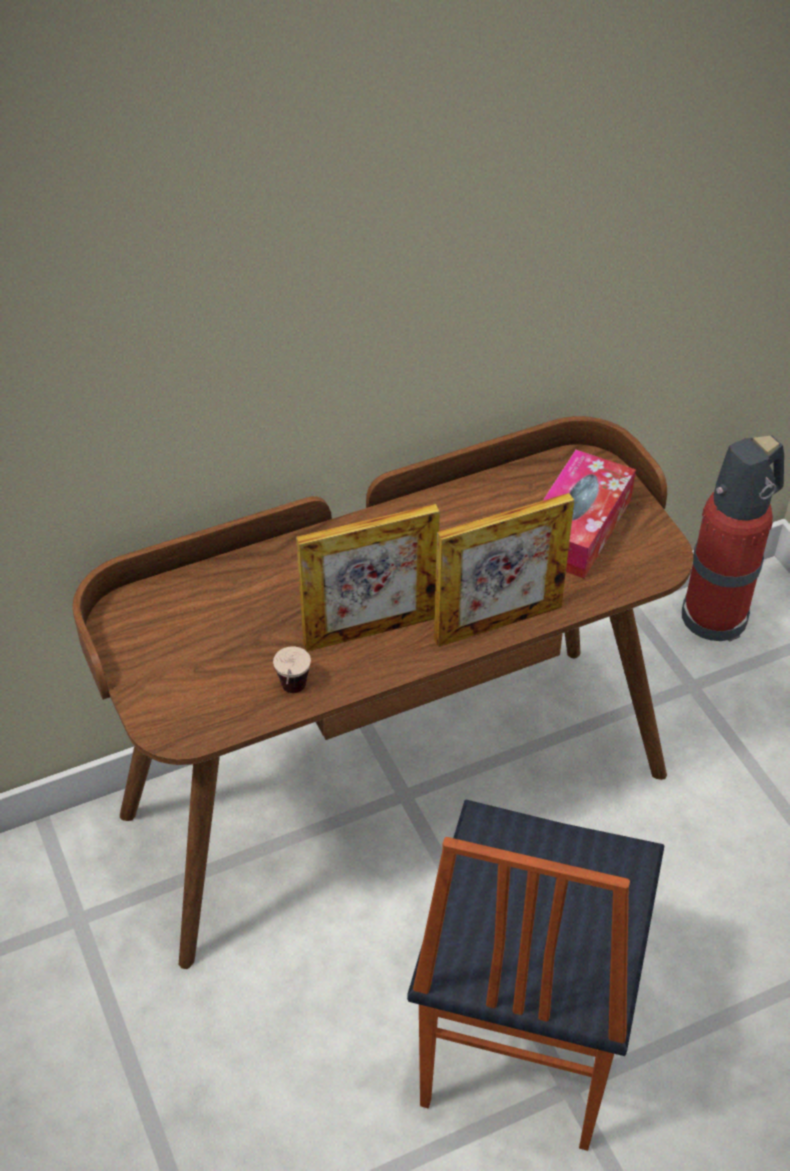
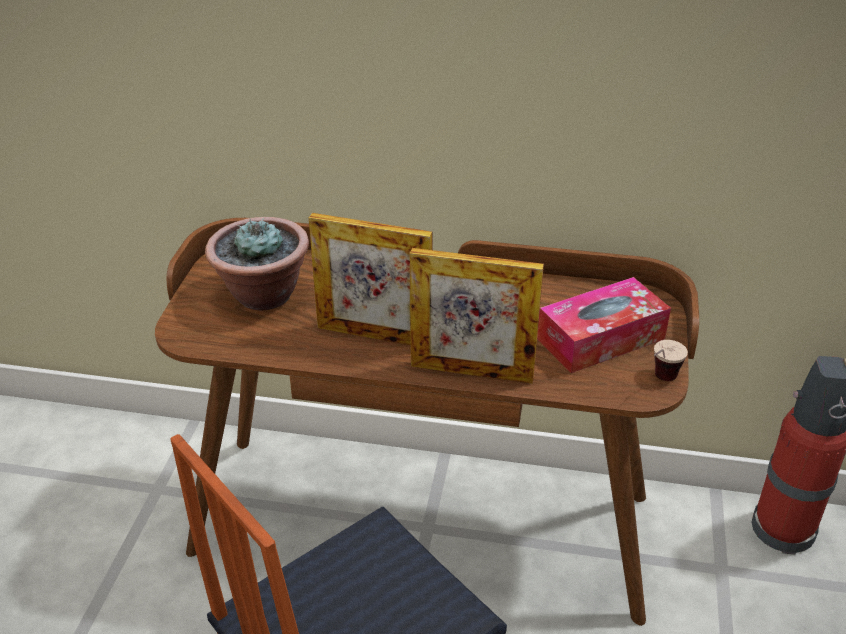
camera: 35 degrees right, 10 degrees down
cup [273,646,311,693] -> cup moved to [654,340,688,381]
none -> potted plant [205,217,309,310]

